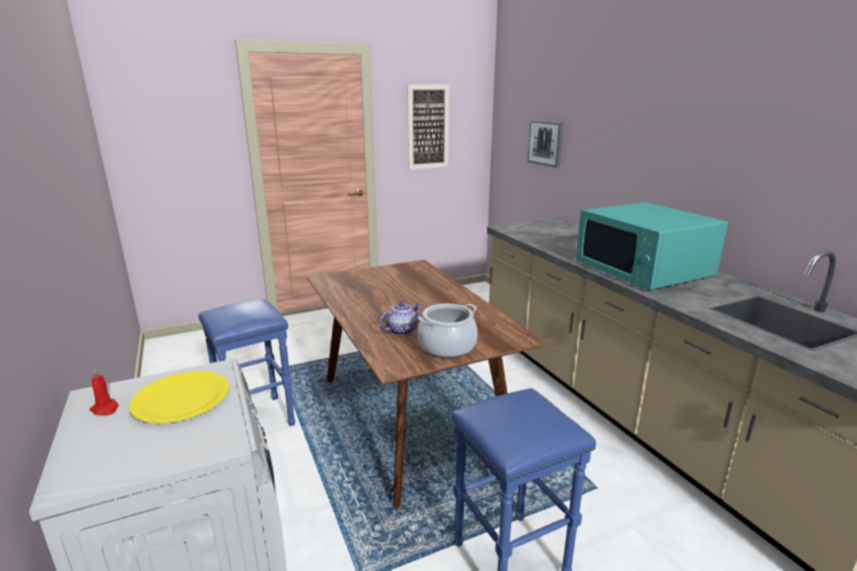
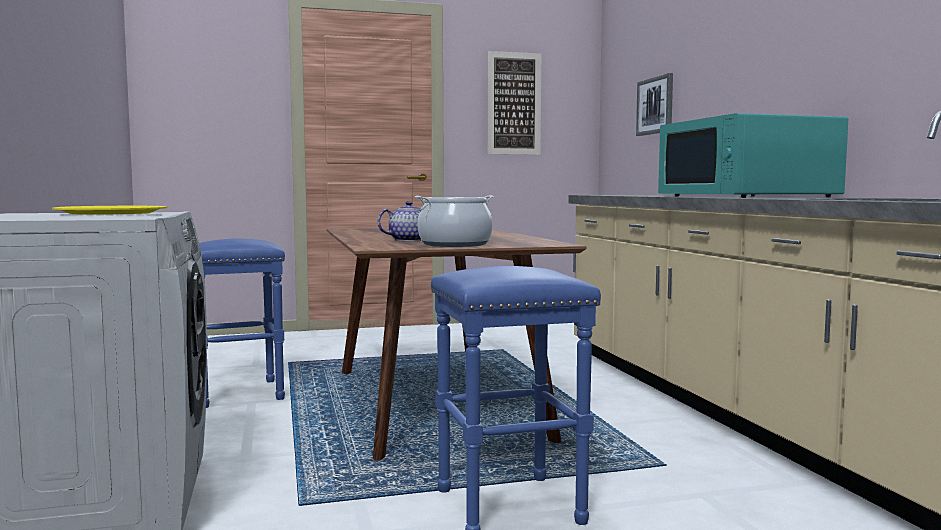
camera: 10 degrees right, 15 degrees down
red candle [89,368,119,416] -> none

